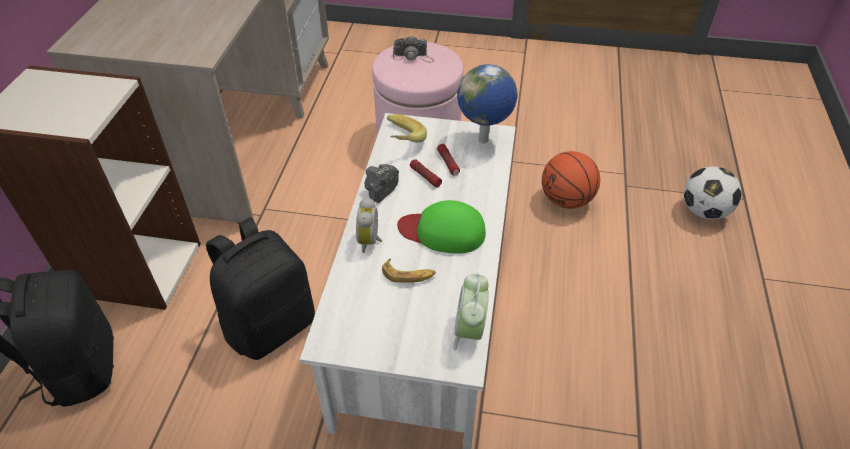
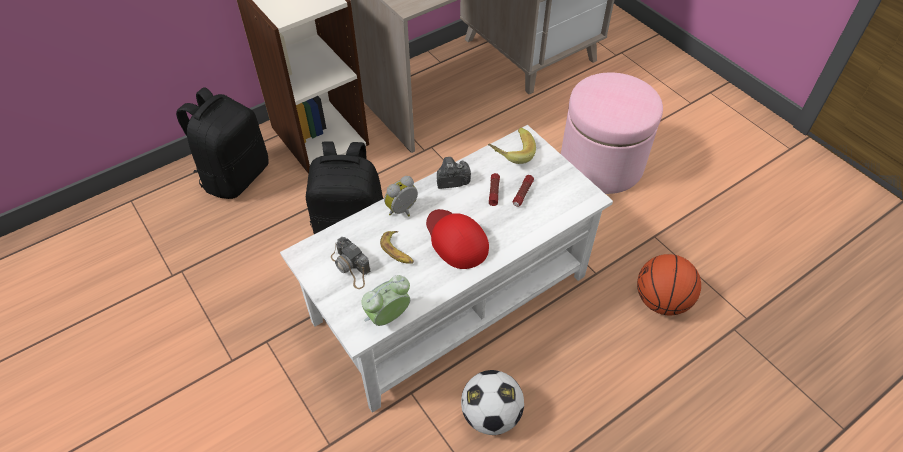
camera: 45 degrees right, 5 degrees up
camera [393,36,434,63] -> camera moved to [331,237,370,289]
green cap [397,200,486,253] -> red cap [426,209,489,269]
globe [457,64,518,143] -> none
football [683,167,742,220] -> football moved to [461,370,524,435]

